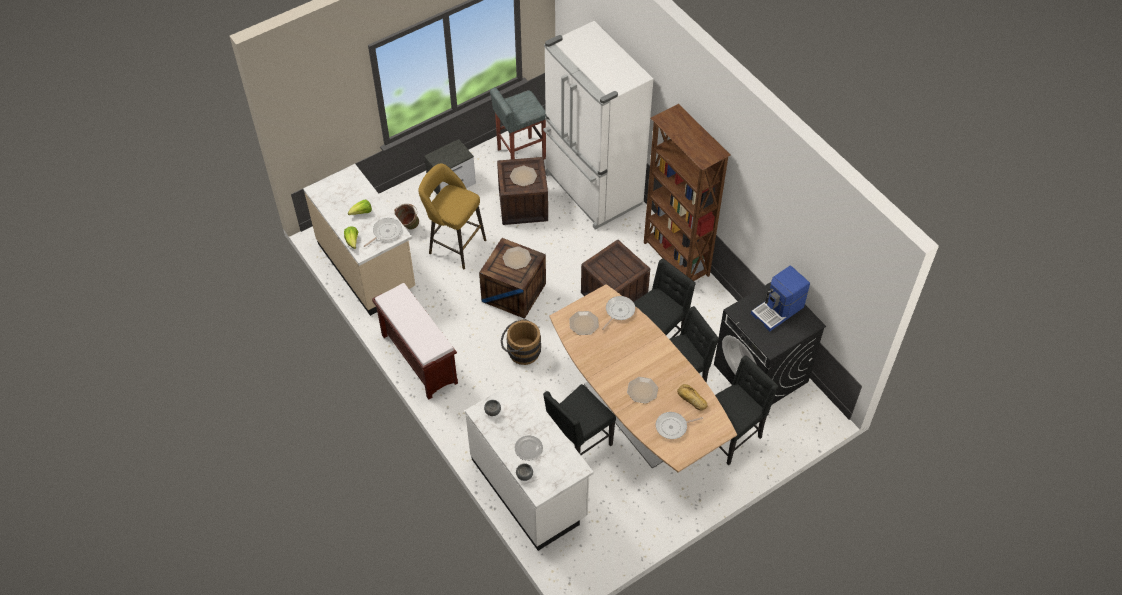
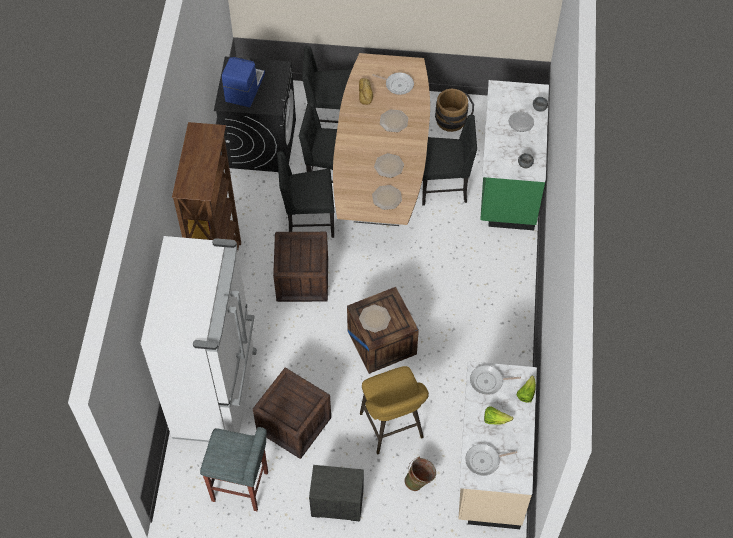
camera: 140 degrees left, 5 degrees up
brown bench [372,283,458,400] -> none
white counter [465,379,594,551] -> green counter [480,80,549,230]
brown bucket [501,319,541,365] -> brown bucket moved to [435,89,474,132]
plate [510,166,537,186] -> plate moved to [374,153,404,178]
frying pan [602,296,635,330] -> frying pan moved to [465,444,517,476]
coffee machine [751,266,810,331] -> coffee machine turned 75 degrees counterclockwise [222,57,265,107]

